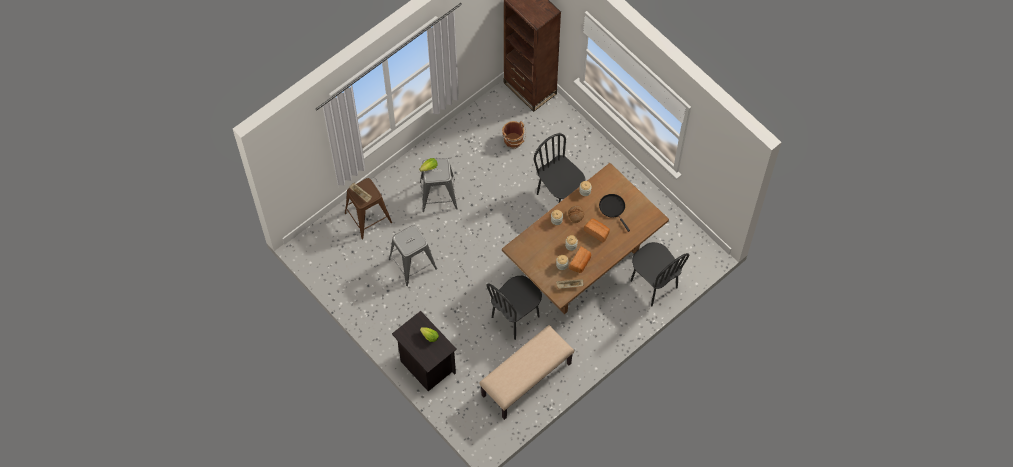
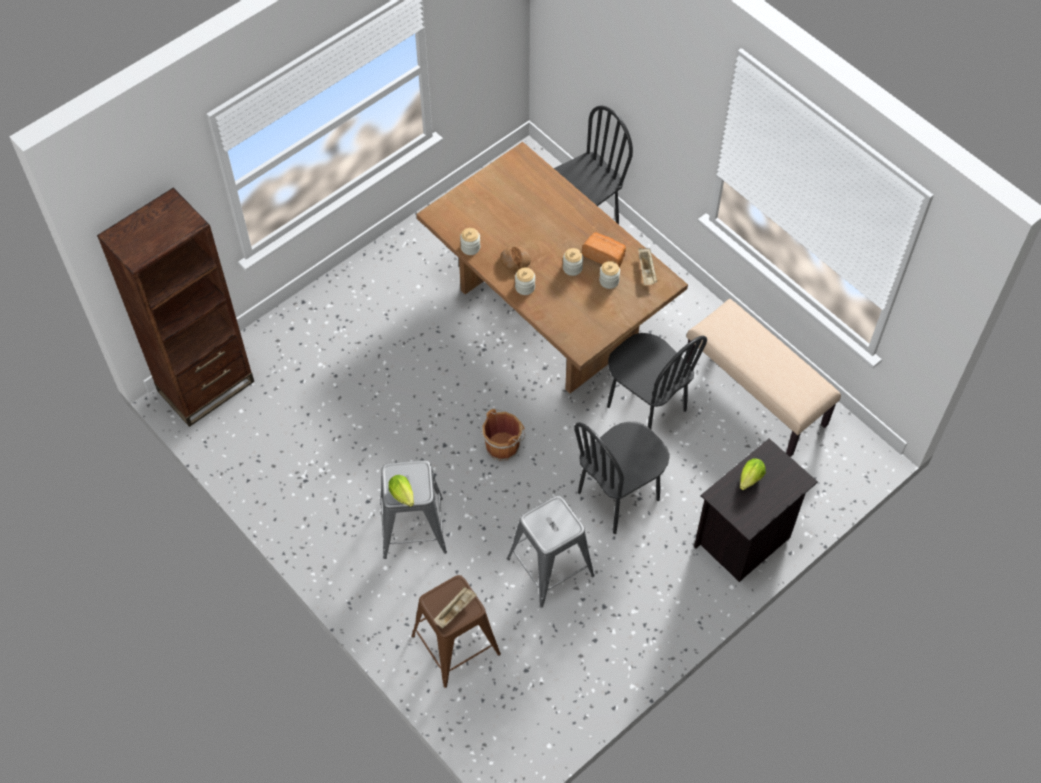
camera: 90 degrees left, 5 degrees down
brown bucket [502,121,526,149] -> brown bucket moved to [481,409,526,461]
black chair [534,133,586,203] -> black chair moved to [574,422,670,534]
bread [584,219,610,242] -> none
black frying pan [599,194,630,232] -> none

